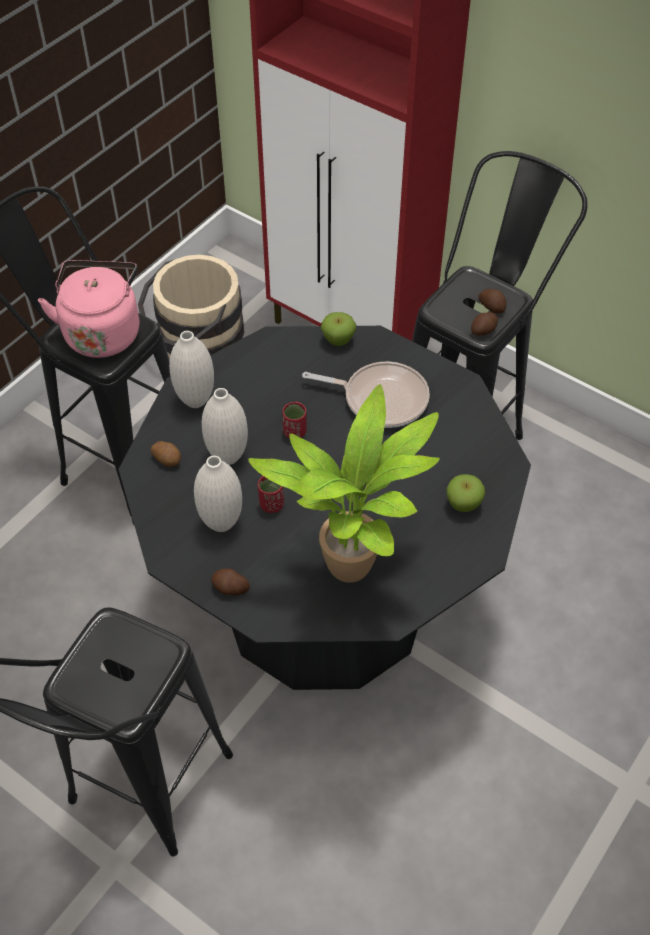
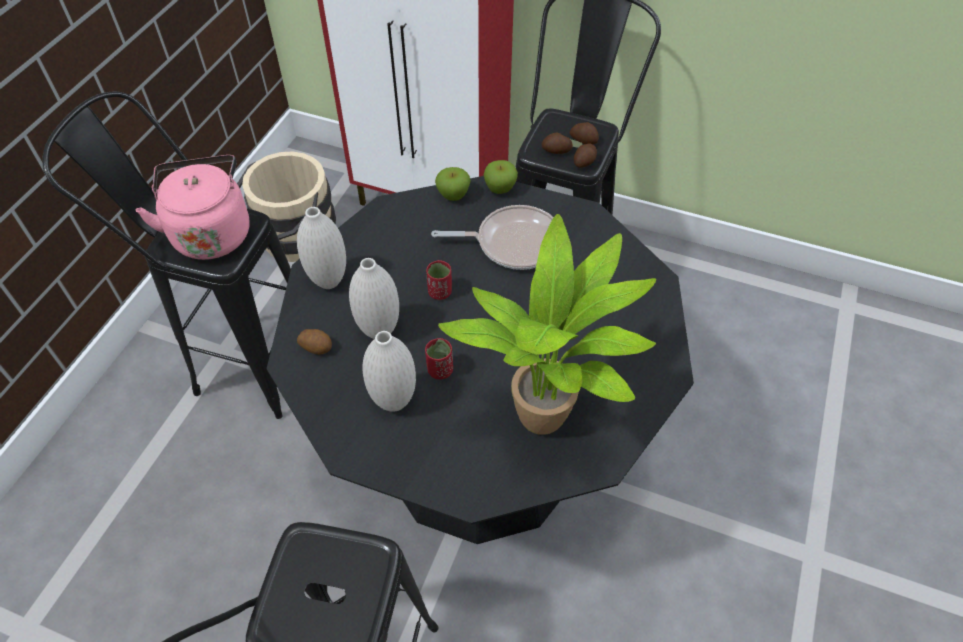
camera: 15 degrees left, 0 degrees up
potato [211,568,250,595] -> potato moved to [542,133,573,154]
apple [447,474,485,512] -> apple moved to [484,160,518,194]

